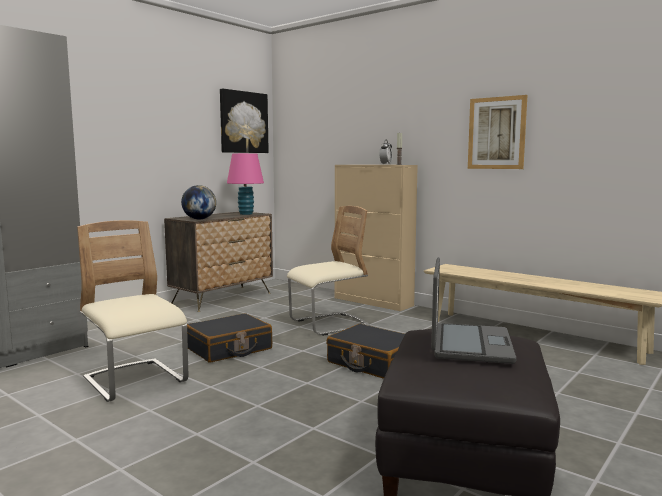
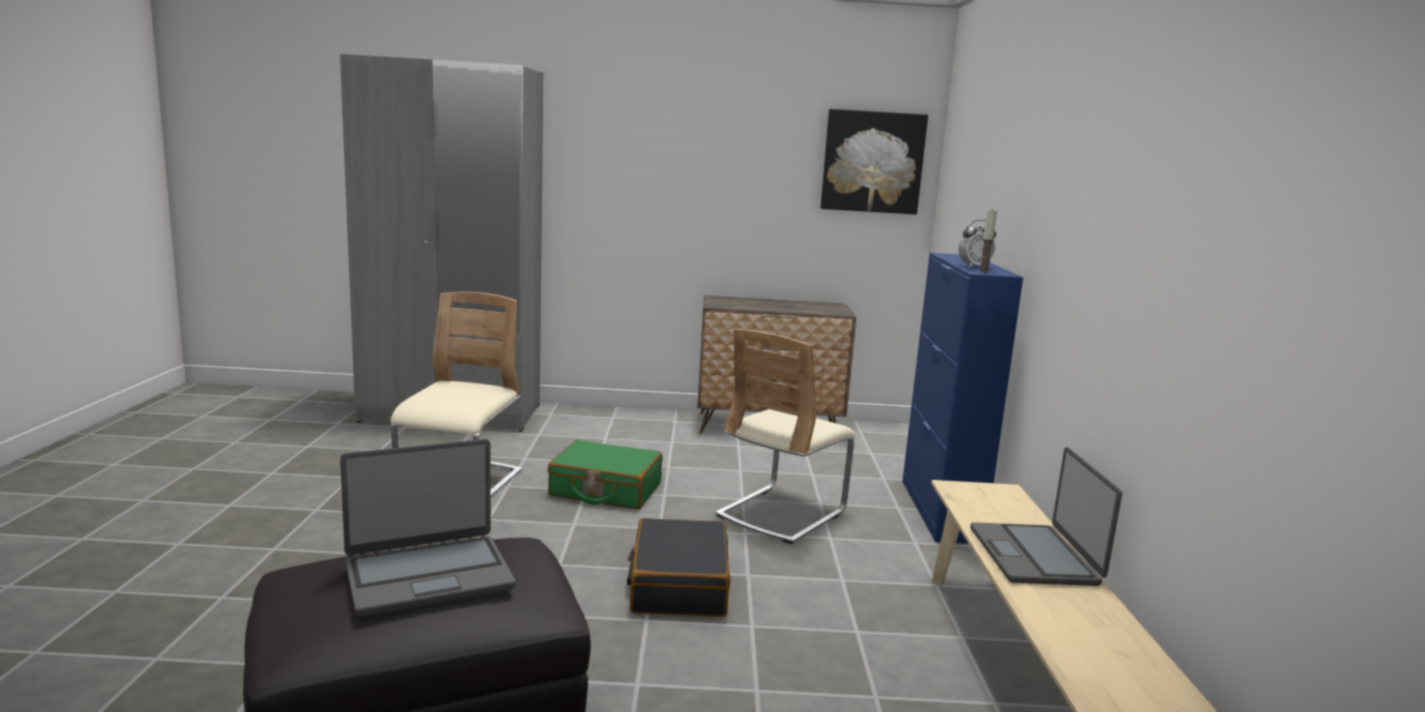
camera: 50 degrees right, 5 degrees up
globe [181,185,216,219] -> none
black suitcase [187,313,272,363] -> green suitcase [548,440,663,510]
pink table lamp [227,153,264,215] -> none
beige chair [287,206,371,336] -> beige chair turned 105 degrees clockwise [715,329,855,544]
beige cabinet [335,165,418,311] -> blue cabinet [902,253,1023,544]
picture [468,95,527,169] -> none
none -> laptop [970,447,1122,586]

